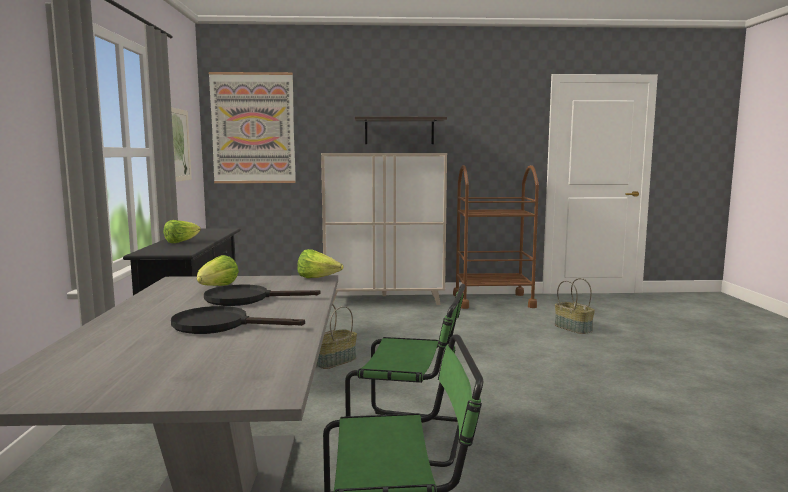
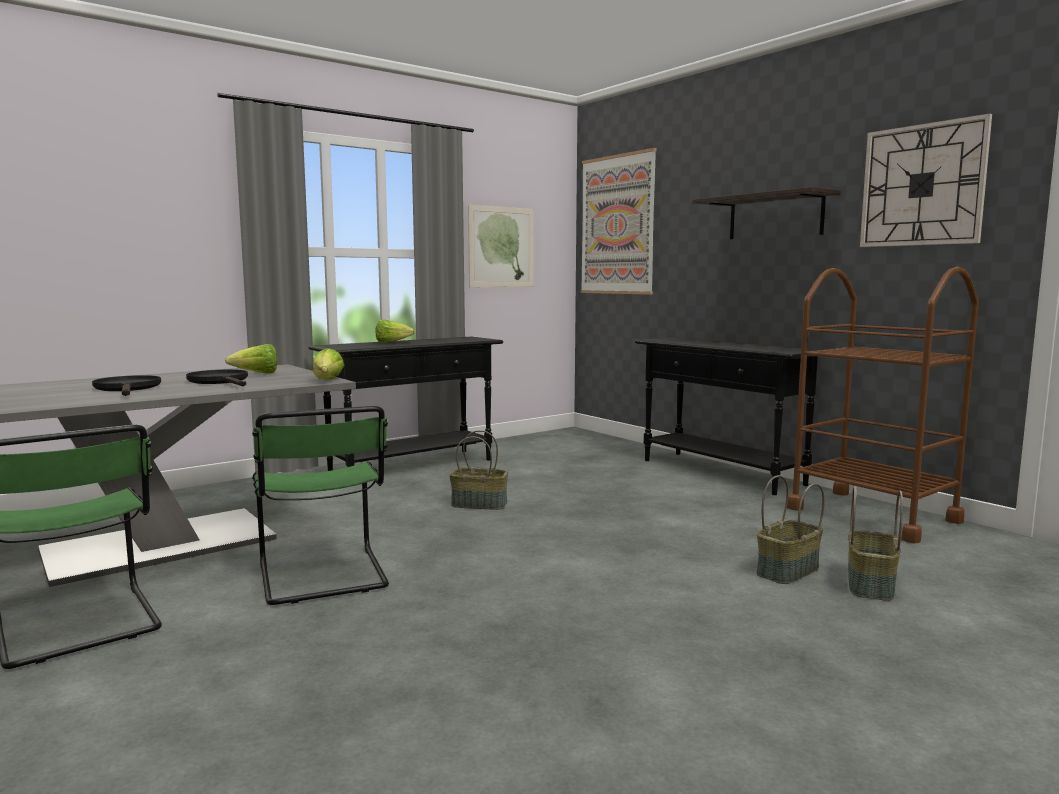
camera: 55 degrees right, 0 degrees up
beige cabinet [321,153,447,306] -> black console table [635,337,820,495]
none -> basket [756,475,825,584]
none -> wall clock [860,113,992,247]

